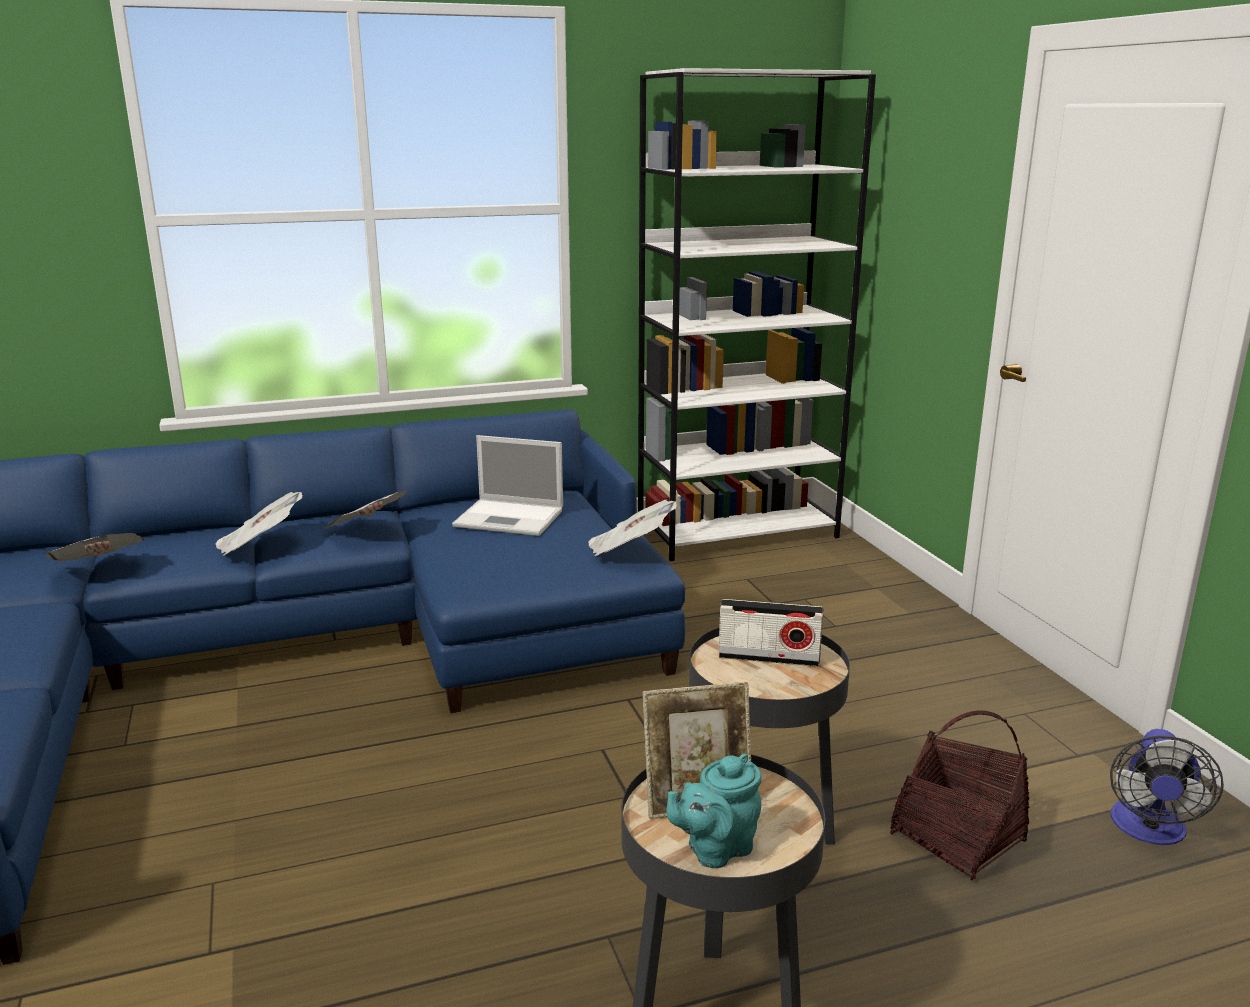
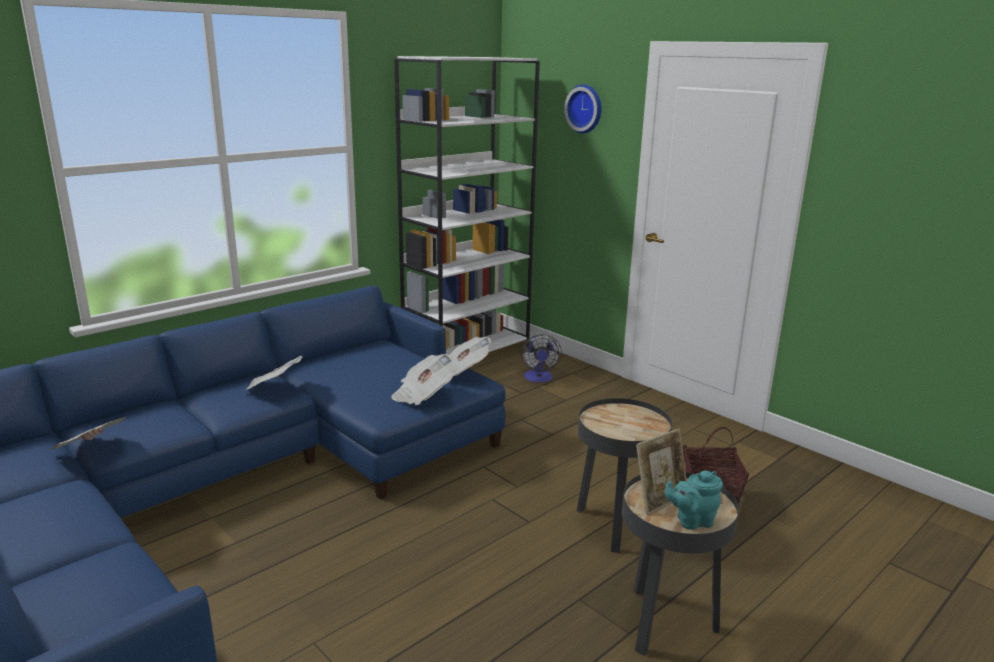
camera: 25 degrees left, 0 degrees up
newspaper [215,492,302,556] -> newspaper moved to [391,354,455,405]
laptop [452,435,563,536] -> none
turquoise teapot [666,754,762,868] -> turquoise teapot turned 45 degrees clockwise [665,470,723,530]
radio [718,599,823,667] -> none
fan [1110,729,1224,845] -> fan moved to [521,334,562,383]
none -> wall clock [564,84,602,133]

